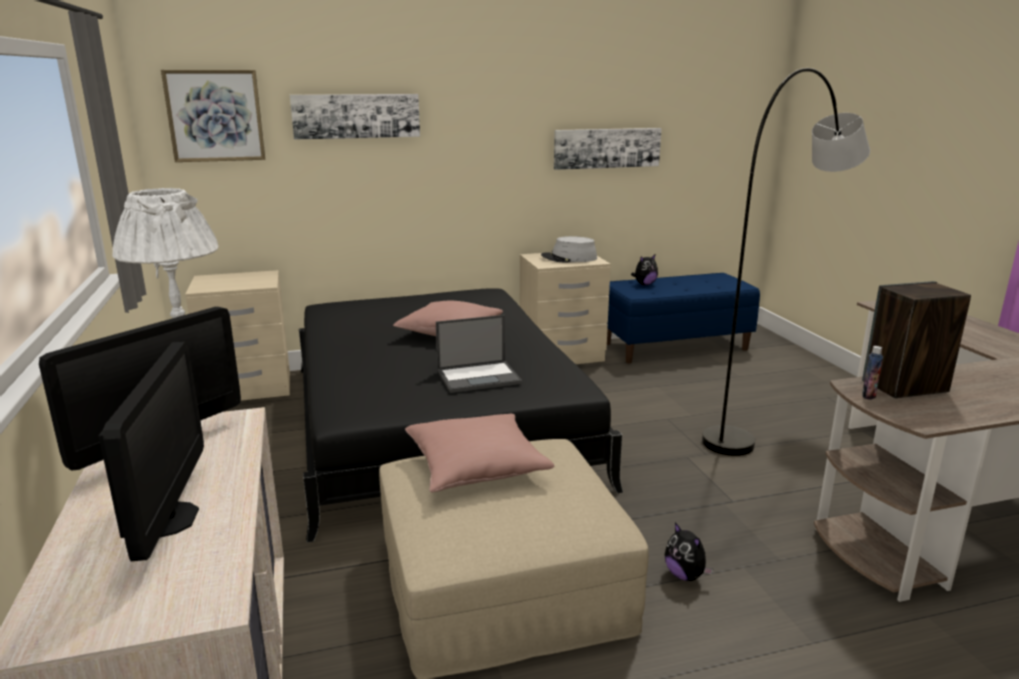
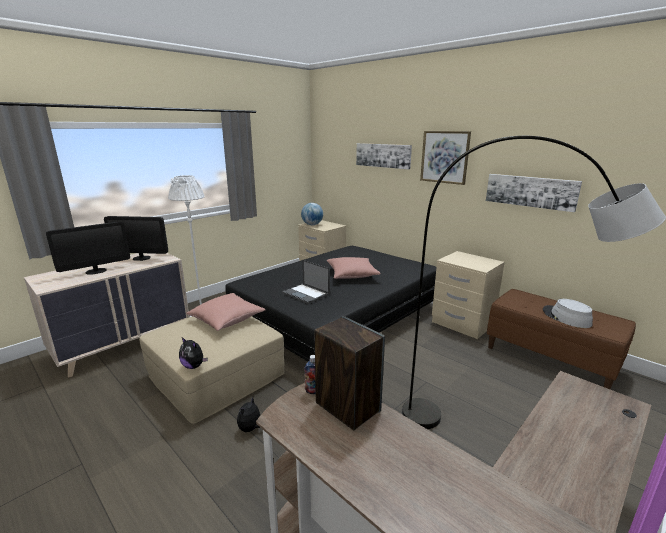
camera: 60 degrees right, 0 degrees up
picture [161,70,265,162] -> picture moved to [420,131,471,185]
grey hat [541,236,597,262] -> grey hat moved to [543,299,593,328]
blue bench [607,273,760,363] -> brown bench [487,289,636,389]
plush toy [631,255,658,285] -> plush toy moved to [179,337,208,369]
none -> globe [301,203,323,225]

